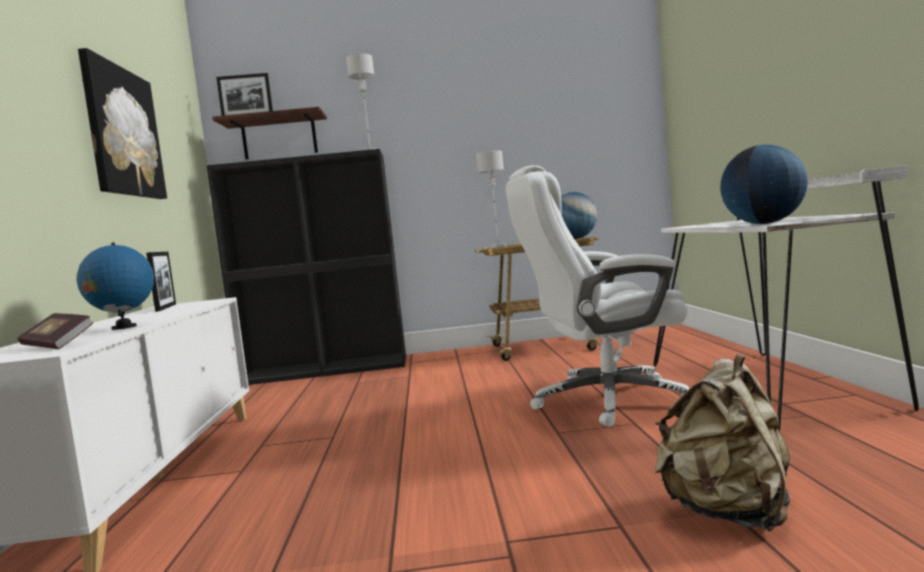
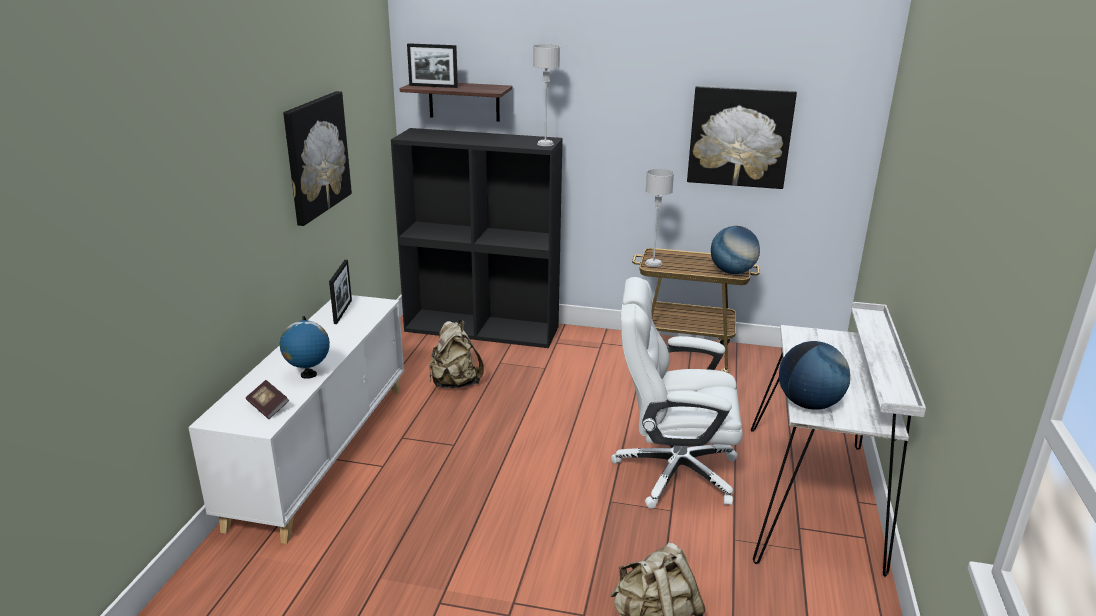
camera: 15 degrees right, 20 degrees up
none -> beige backpack [429,320,484,388]
none -> picture [687,86,797,189]

